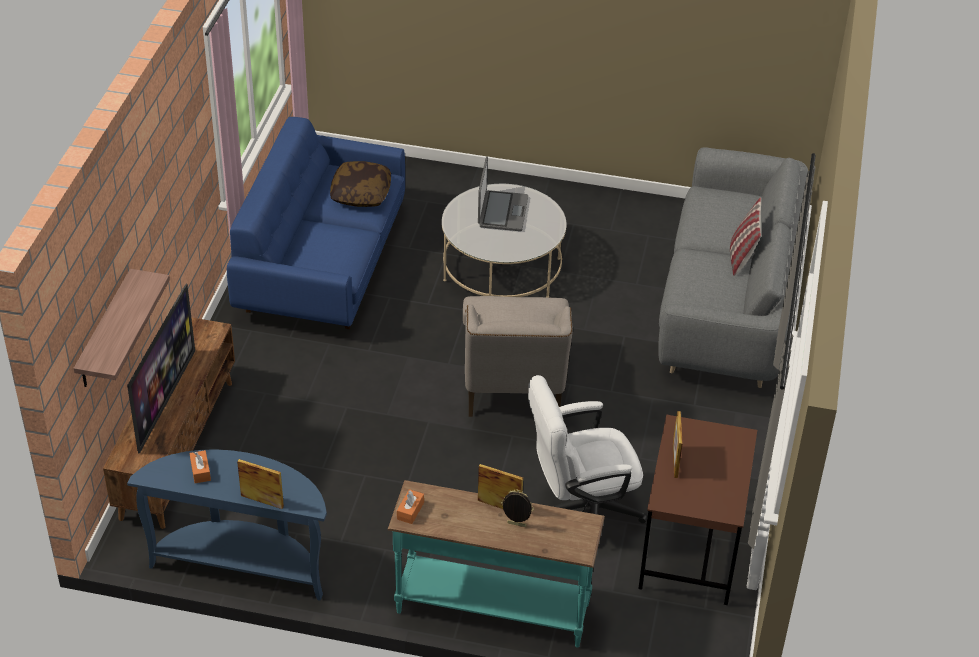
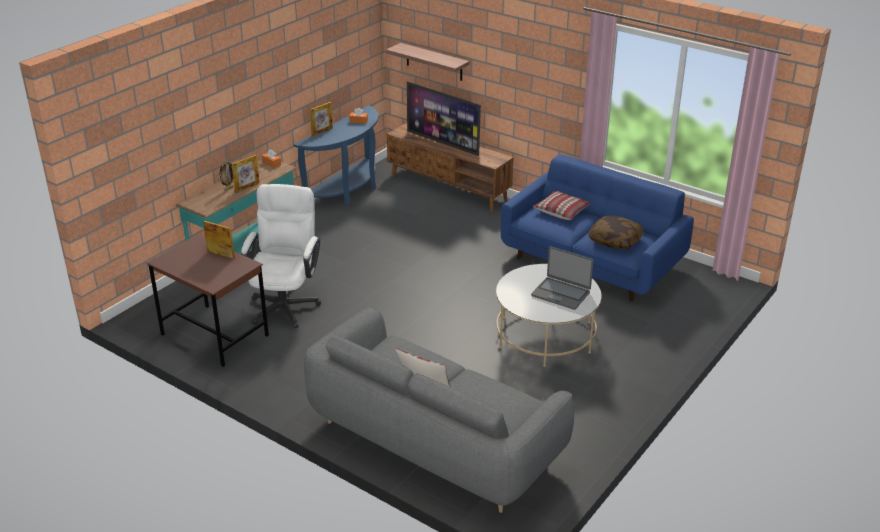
camera: 115 degrees right, 10 degrees down
beige armchair [463,296,573,417] -> none
none -> pillow [533,191,590,220]

